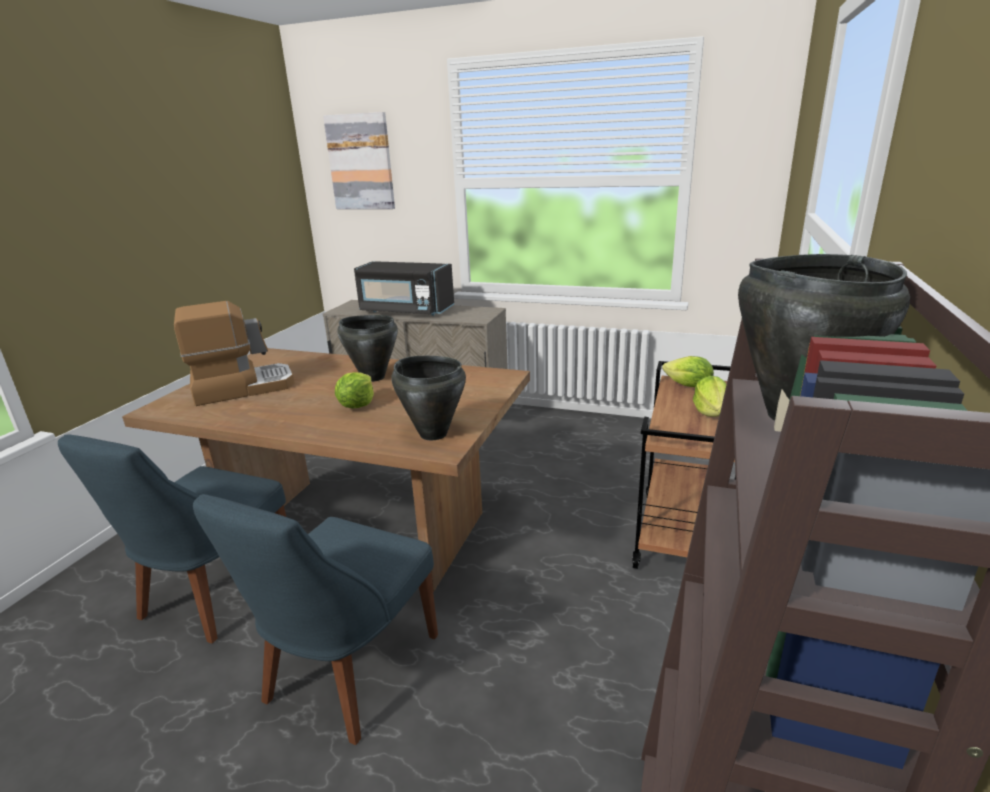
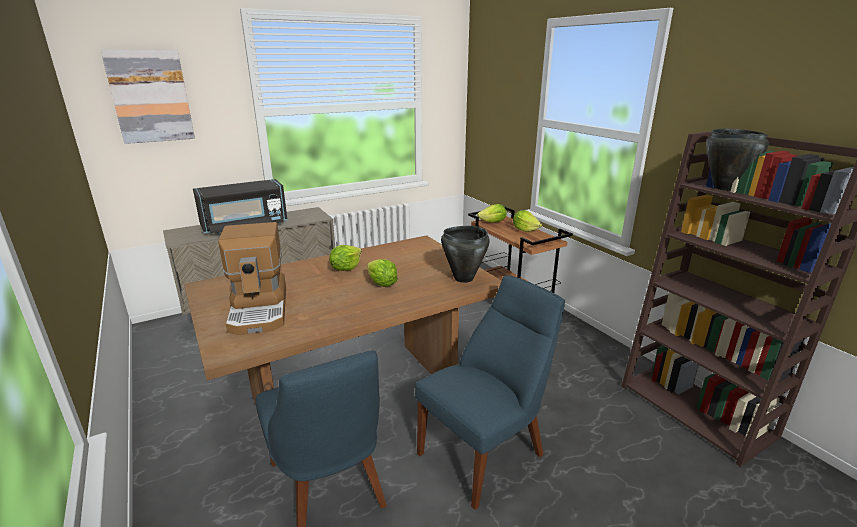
camera: 50 degrees left, 0 degrees up
coffee machine [174,301,295,406] -> coffee machine turned 150 degrees clockwise [218,222,286,335]
blue chair [193,494,438,745] -> blue chair turned 105 degrees counterclockwise [415,275,565,510]
black cooking pot [337,315,398,382] -> lettuce [329,245,362,271]

